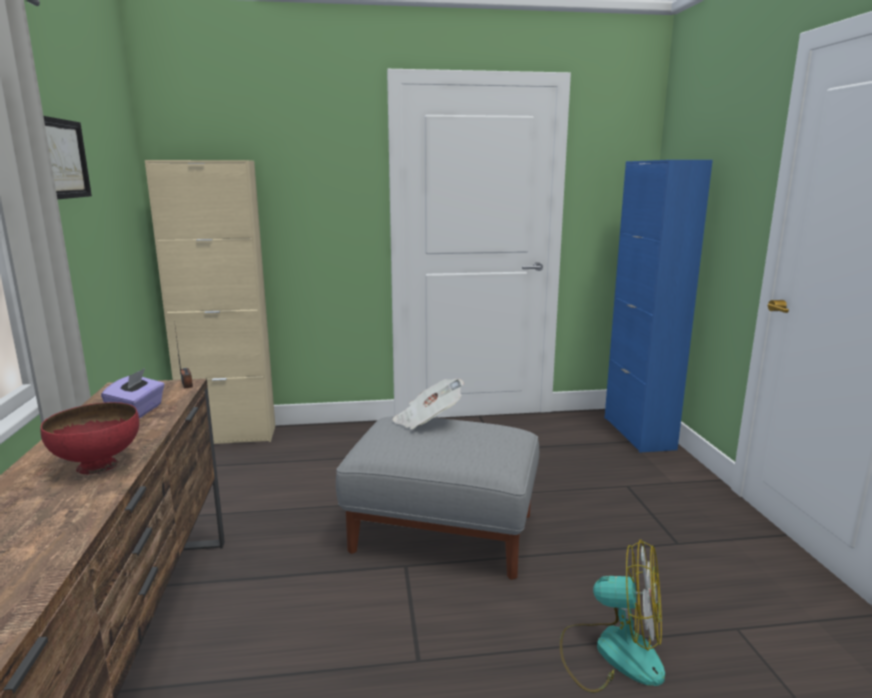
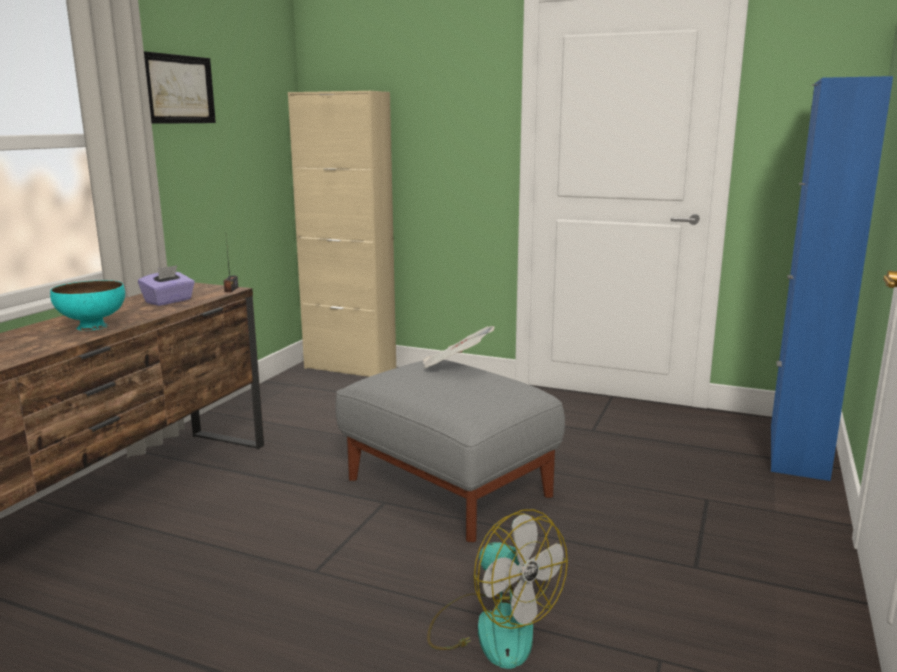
camera: 30 degrees right, 0 degrees up
red bowl [41,402,139,474] -> turquoise bowl [50,280,125,331]

